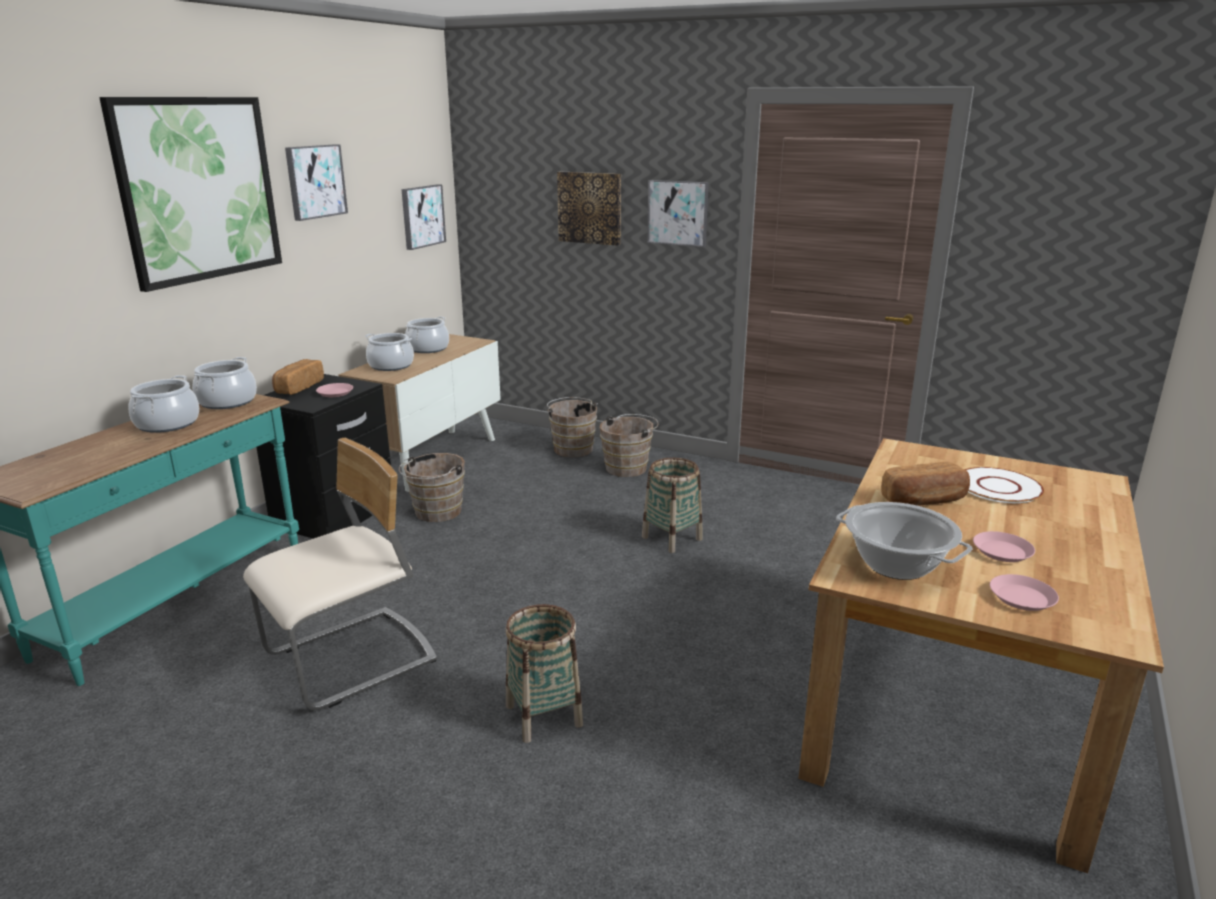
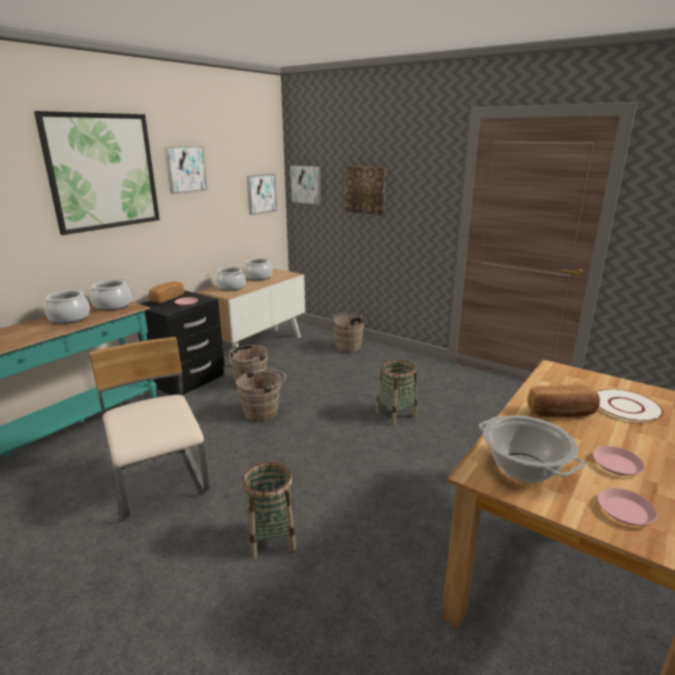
camera: 10 degrees right, 0 degrees up
beige chair [243,438,437,710] -> beige chair turned 90 degrees counterclockwise [89,337,209,517]
brown bucket [600,414,659,477] -> brown bucket moved to [236,369,286,422]
picture [647,180,709,247] -> picture moved to [290,165,321,205]

